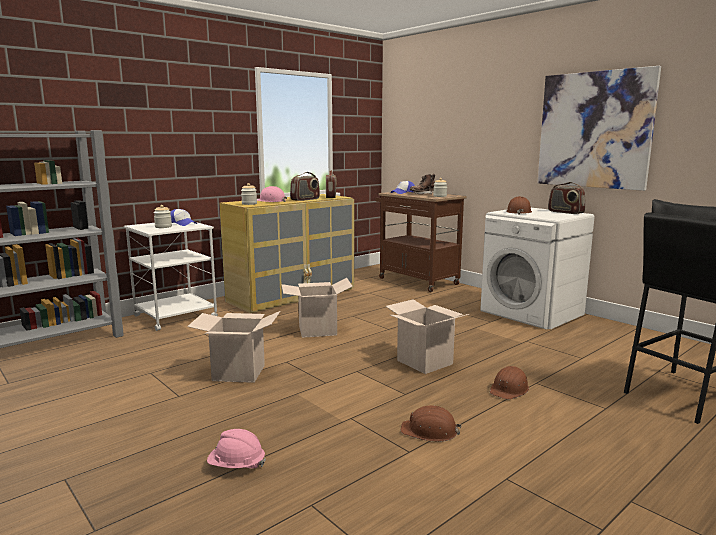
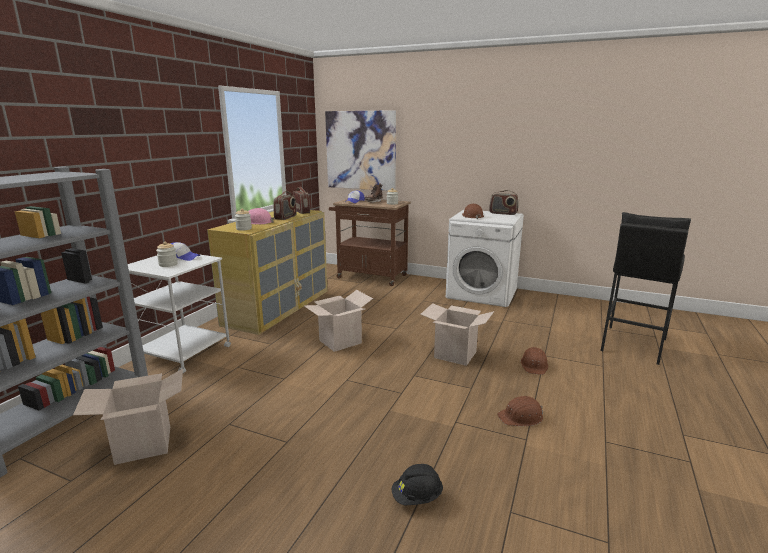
camera: 25 degrees left, 5 degrees up
cardboard box [187,311,280,383] -> cardboard box moved to [73,369,183,465]
pink hard hat [207,429,266,469] -> black hard hat [391,464,443,505]
picture [537,66,661,191] -> picture moved to [325,110,396,191]

